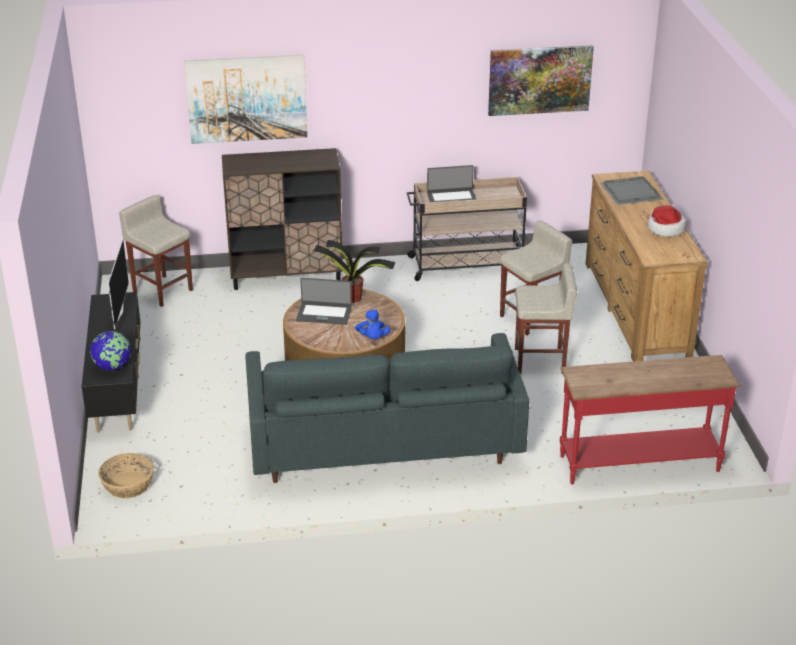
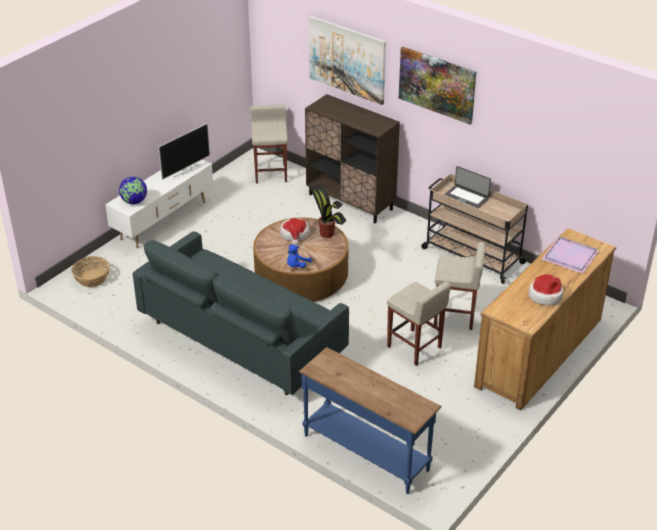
camera: 45 degrees right, 5 degrees up
black tv stand [82,292,141,433] -> white tv stand [105,159,213,248]
laptop [296,278,352,325] -> hat [280,218,310,246]
picture [488,45,594,116] -> picture moved to [399,47,477,125]
red console table [560,355,740,485] -> blue console table [299,347,442,494]
grey tray [600,176,663,205] -> purple tray [542,237,599,273]

